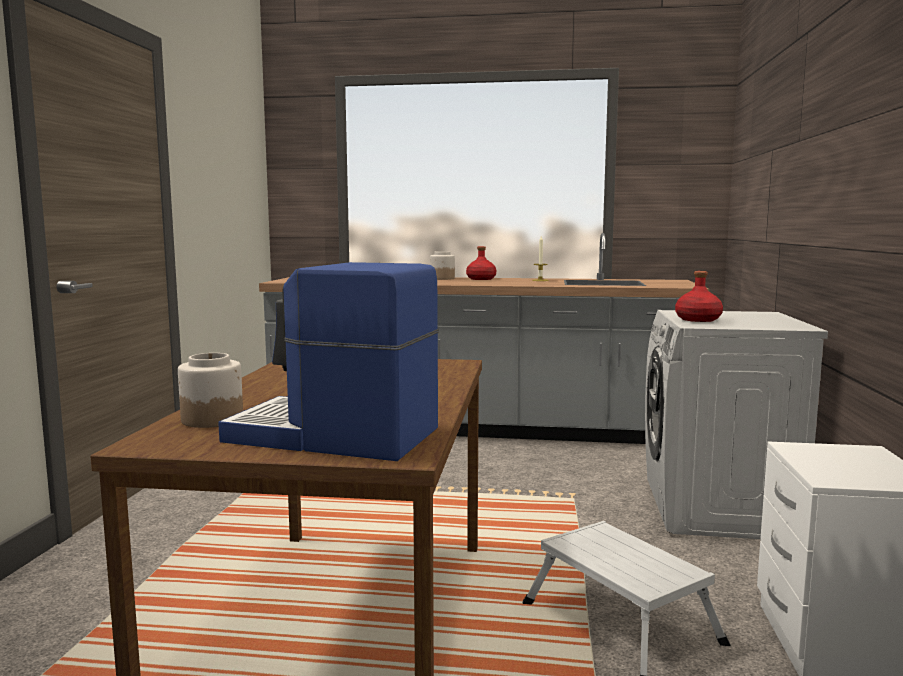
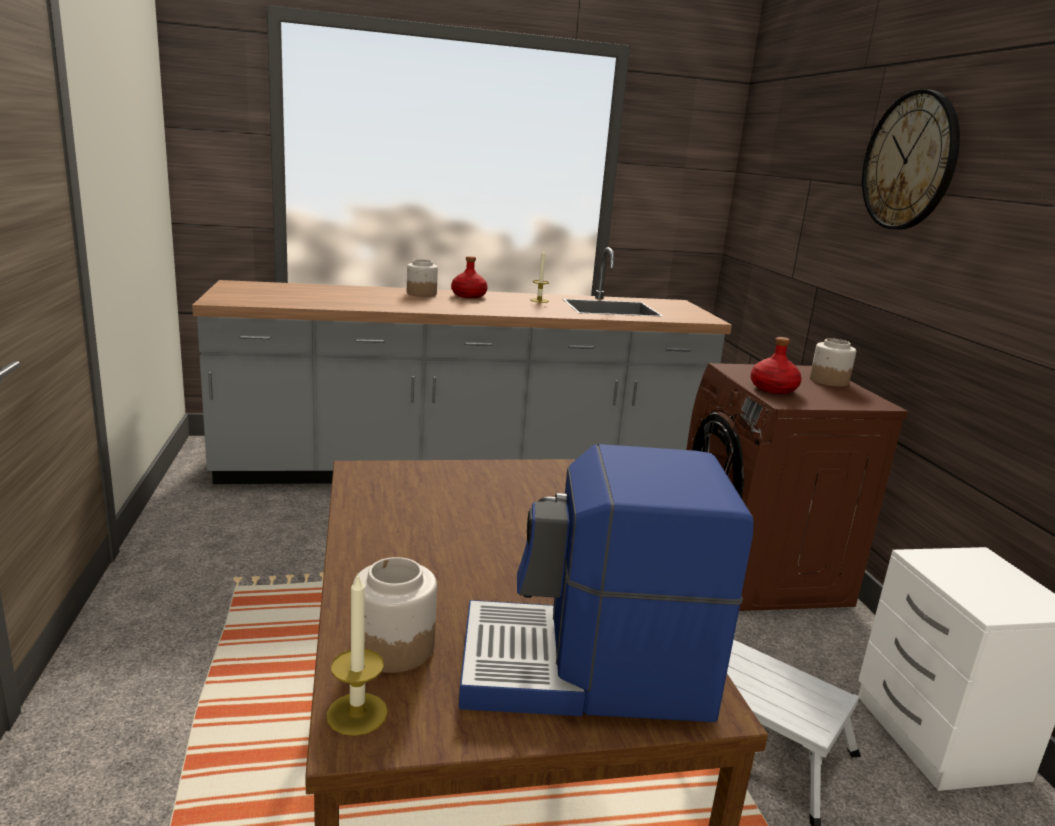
camera: 20 degrees left, 10 degrees up
white washing machine [645,310,828,539] -> brown washing machine [686,363,908,611]
none -> candle [327,576,388,736]
none -> jar [810,338,856,387]
none -> wall clock [862,89,960,230]

